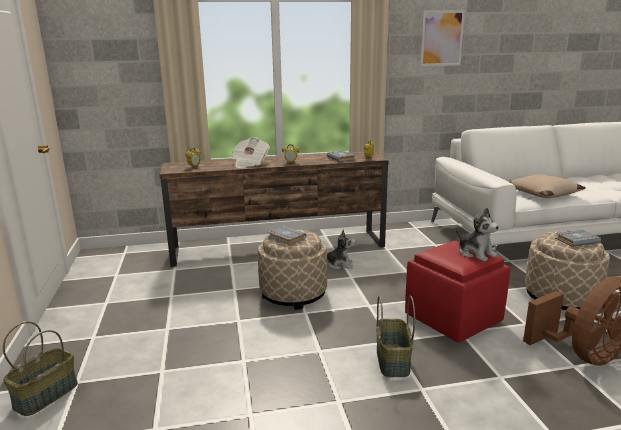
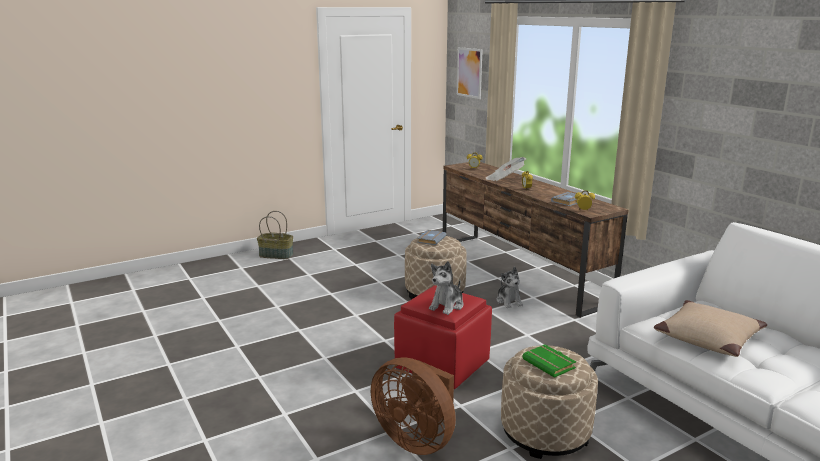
camera: 70 degrees right, 0 degrees up
basket [376,295,415,377] -> none
picture [420,10,465,66] -> picture moved to [457,47,483,99]
grey book [555,230,601,247] -> green book [522,345,576,378]

